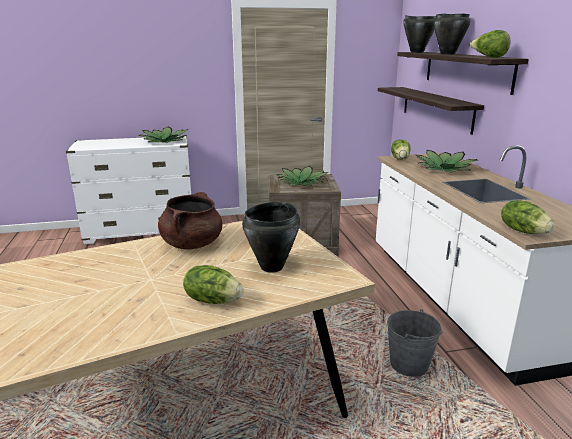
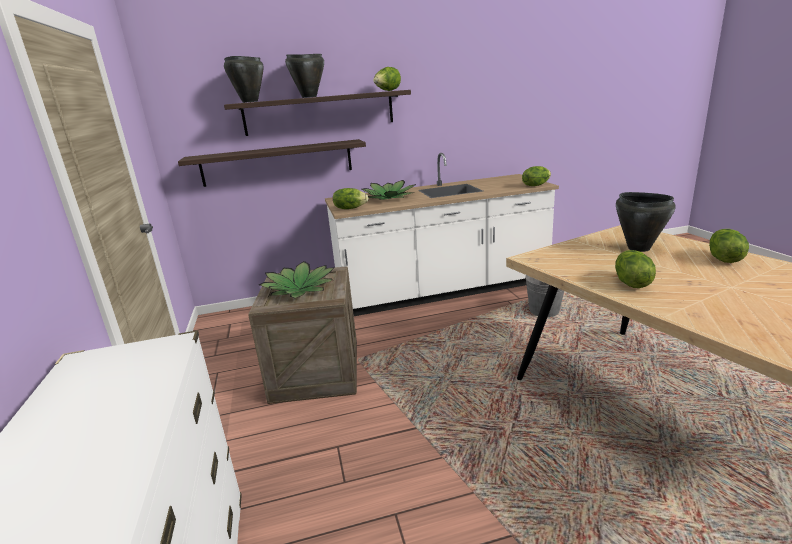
camera: 90 degrees left, 0 degrees up
potted plant [138,127,189,143] -> none
brown cooking pot [158,192,223,249] -> lettuce [615,250,656,288]

